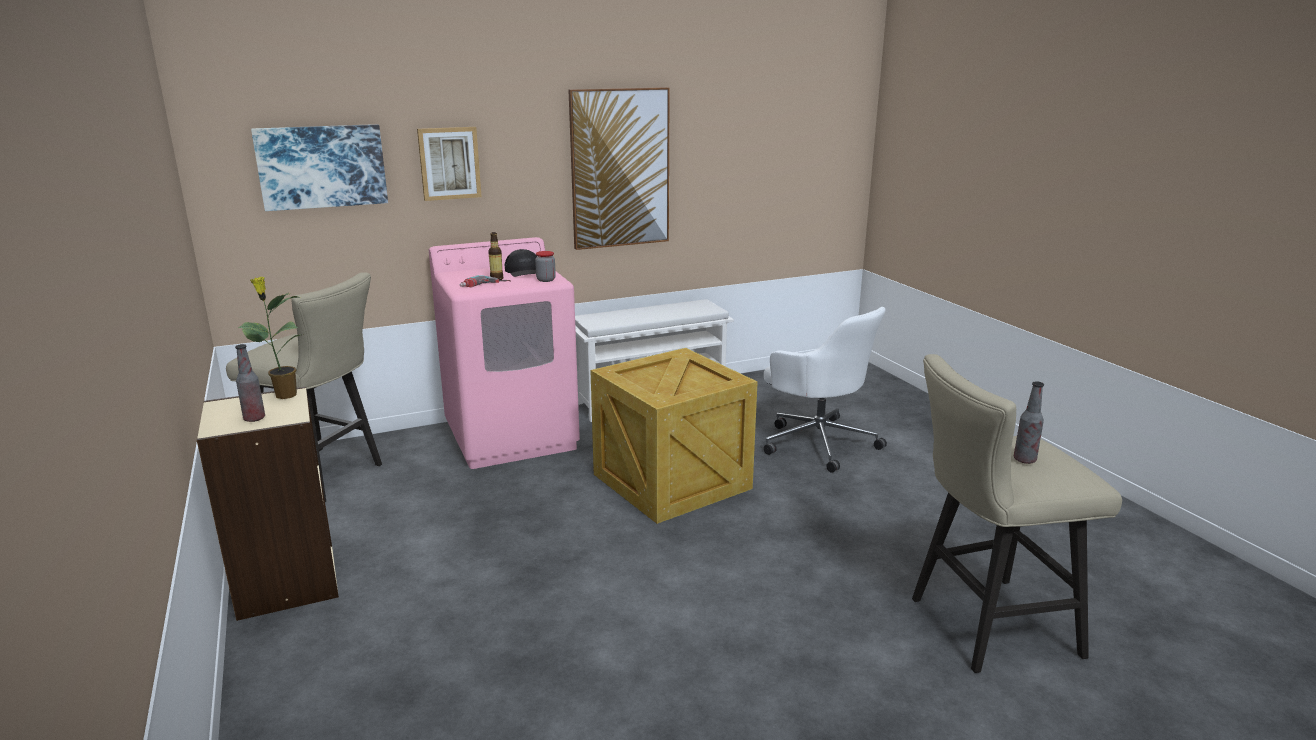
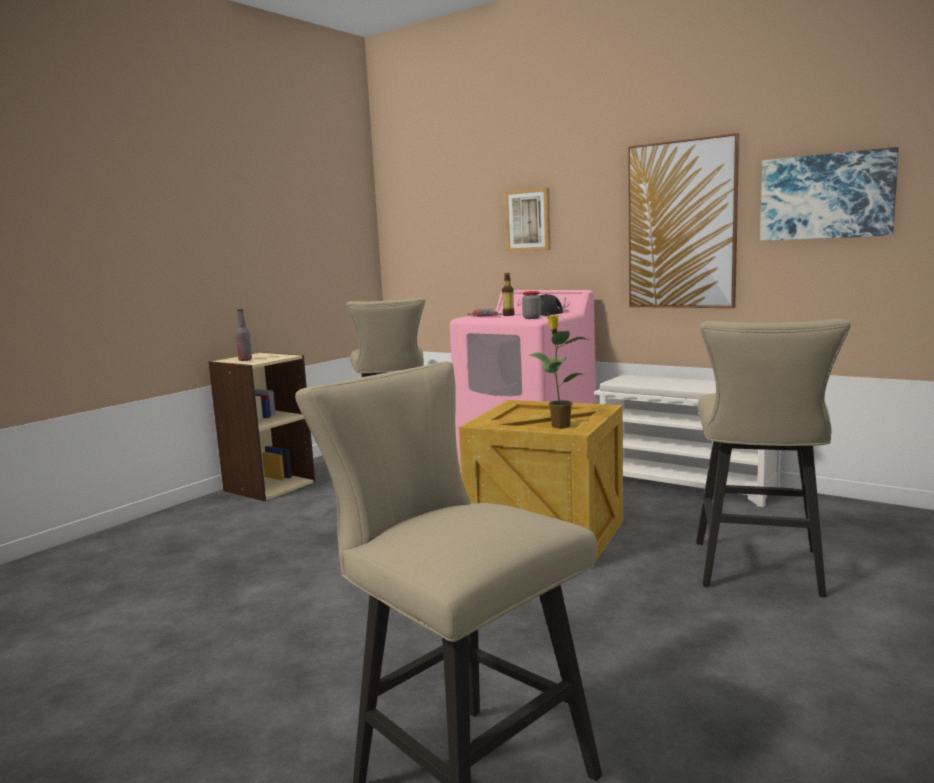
camera: 60 degrees right, 10 degrees down
potted plant [238,277,304,399] -> potted plant moved to [529,315,589,428]
picture [251,124,388,211] -> picture moved to [760,147,899,241]
white office chair [764,307,887,473] -> beige stool [696,319,851,597]
bottle [1014,381,1044,464] -> none

